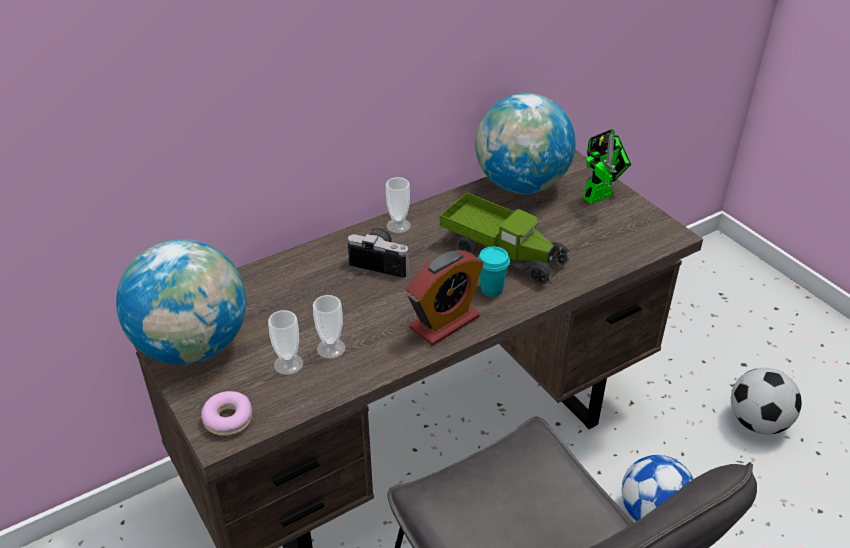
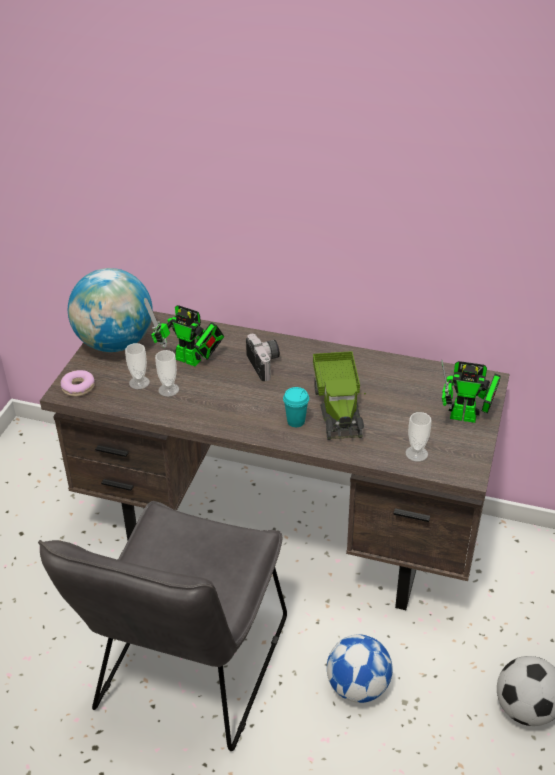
camera: 50 degrees right, 0 degrees up
cup [386,177,411,233] -> cup moved to [406,412,431,461]
alarm clock [406,250,484,346] -> none
globe [475,93,576,194] -> none
none -> toy robot [144,298,224,366]

